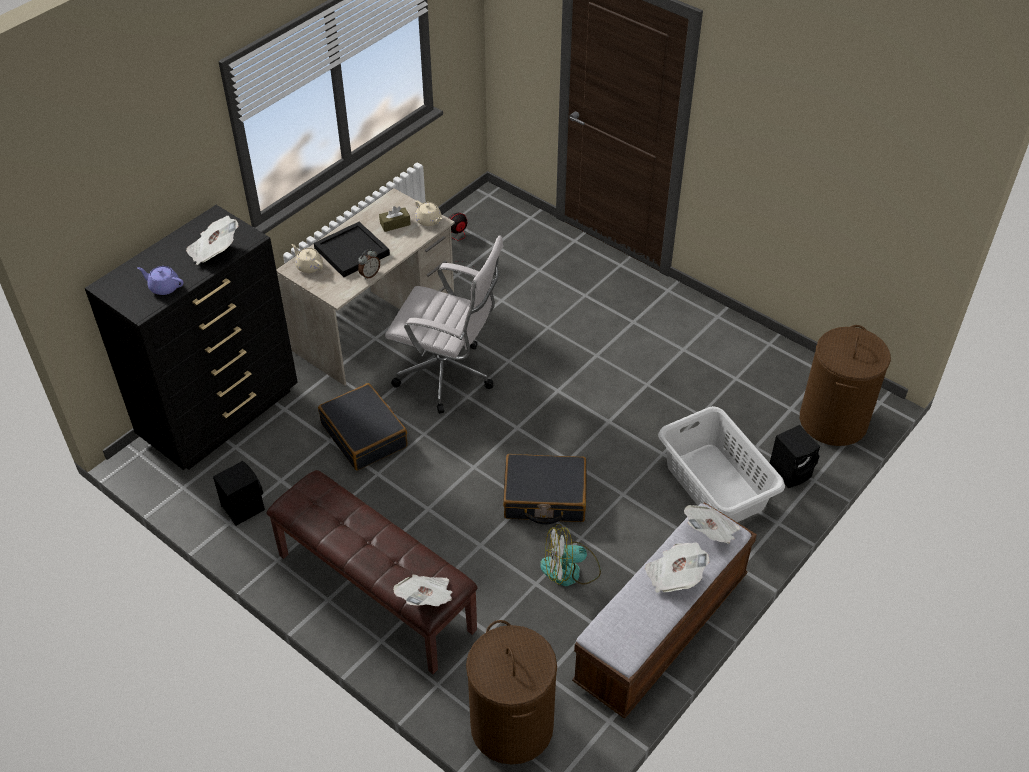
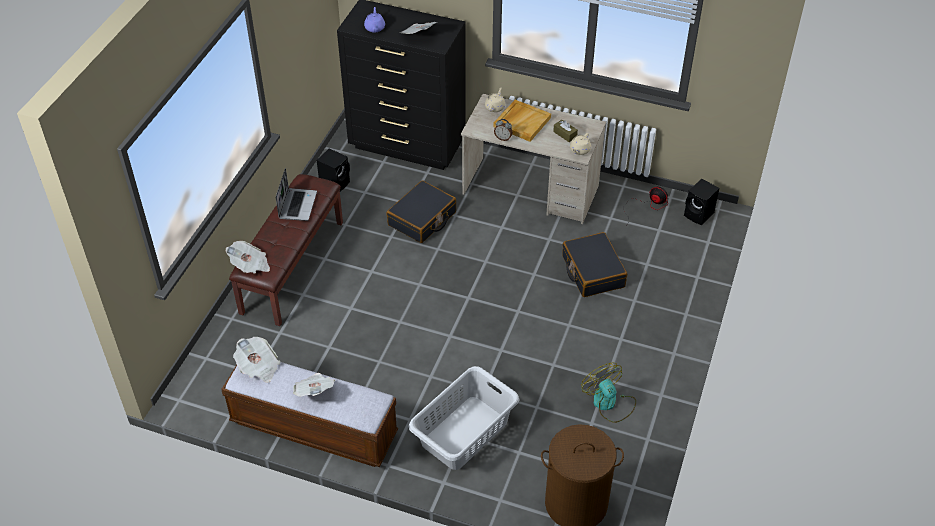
camera: 70 degrees right, 0 degrees up
black tray [314,222,390,277] -> beige tray [494,100,551,142]
white office chair [385,235,503,414] -> none
brown laundry basket [466,620,557,765] -> none
black suitcase [503,454,587,524] -> black suitcase moved to [562,232,627,297]
fan [540,524,601,586] -> fan moved to [581,363,636,423]
newspaper [684,505,740,544] -> newspaper moved to [233,337,280,383]
black speaker [770,425,820,488] -> black speaker moved to [684,179,720,225]
none -> laptop [276,168,317,221]

